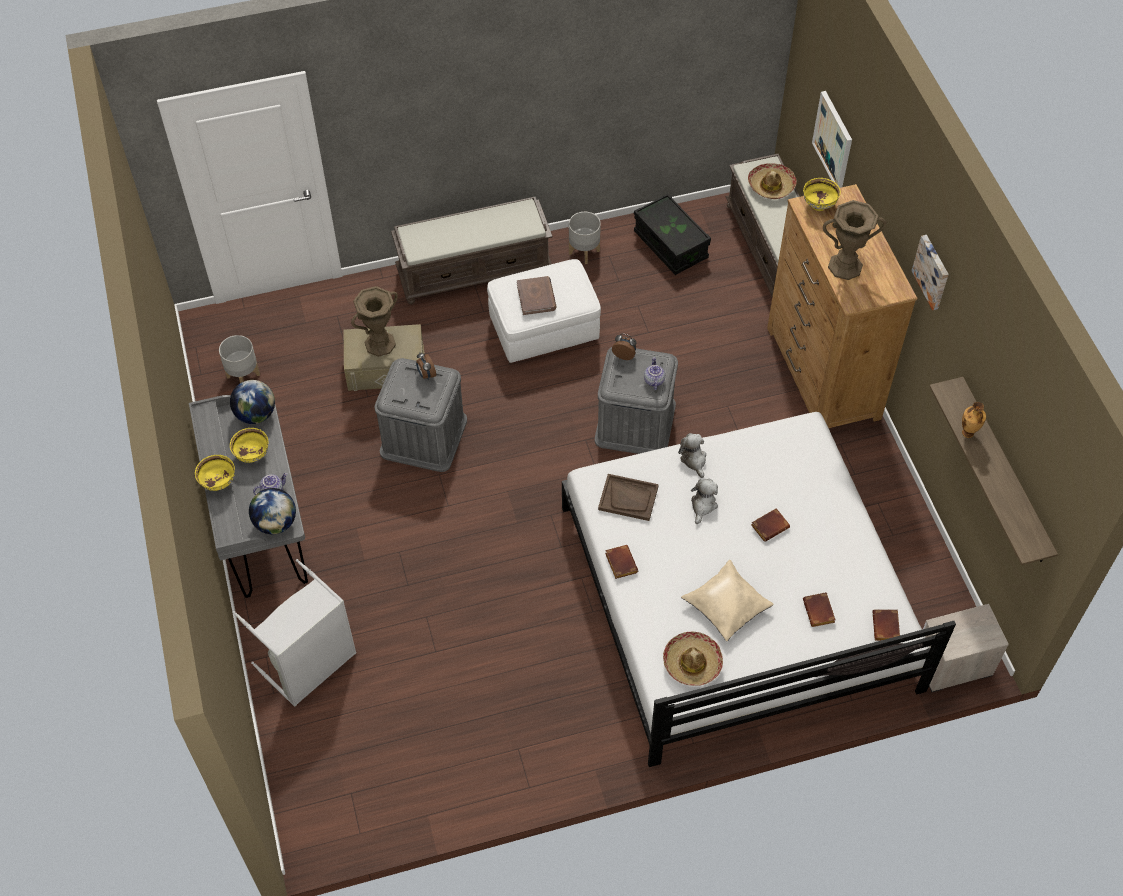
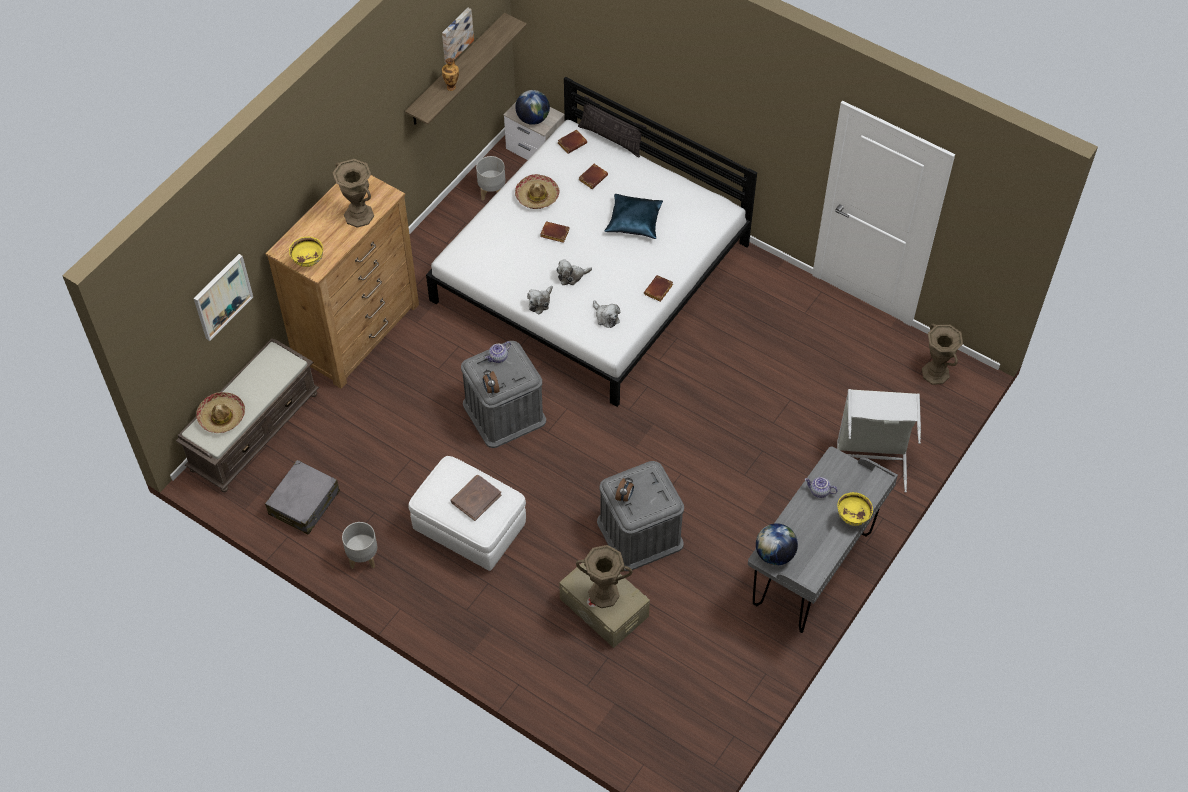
camera: 130 degrees left, 0 degrees up
grey planter [219,335,260,383] -> grey planter moved to [476,156,506,200]
yellow bowl [230,428,268,463] -> none
globe [249,488,296,534] -> globe moved to [515,90,550,125]
brown bench [391,197,553,304] -> none
brown tray [598,474,659,521] -> plush toy [593,301,620,328]
black storage box [634,194,711,275] -> grey suitcase [265,460,340,535]
hat [663,632,723,686] -> hat moved to [515,174,559,209]
beige pillow [681,560,774,641] -> blue pillow [605,194,663,239]
picture [912,235,949,310] -> picture moved to [442,8,474,64]
none -> brown vase [922,324,963,384]

